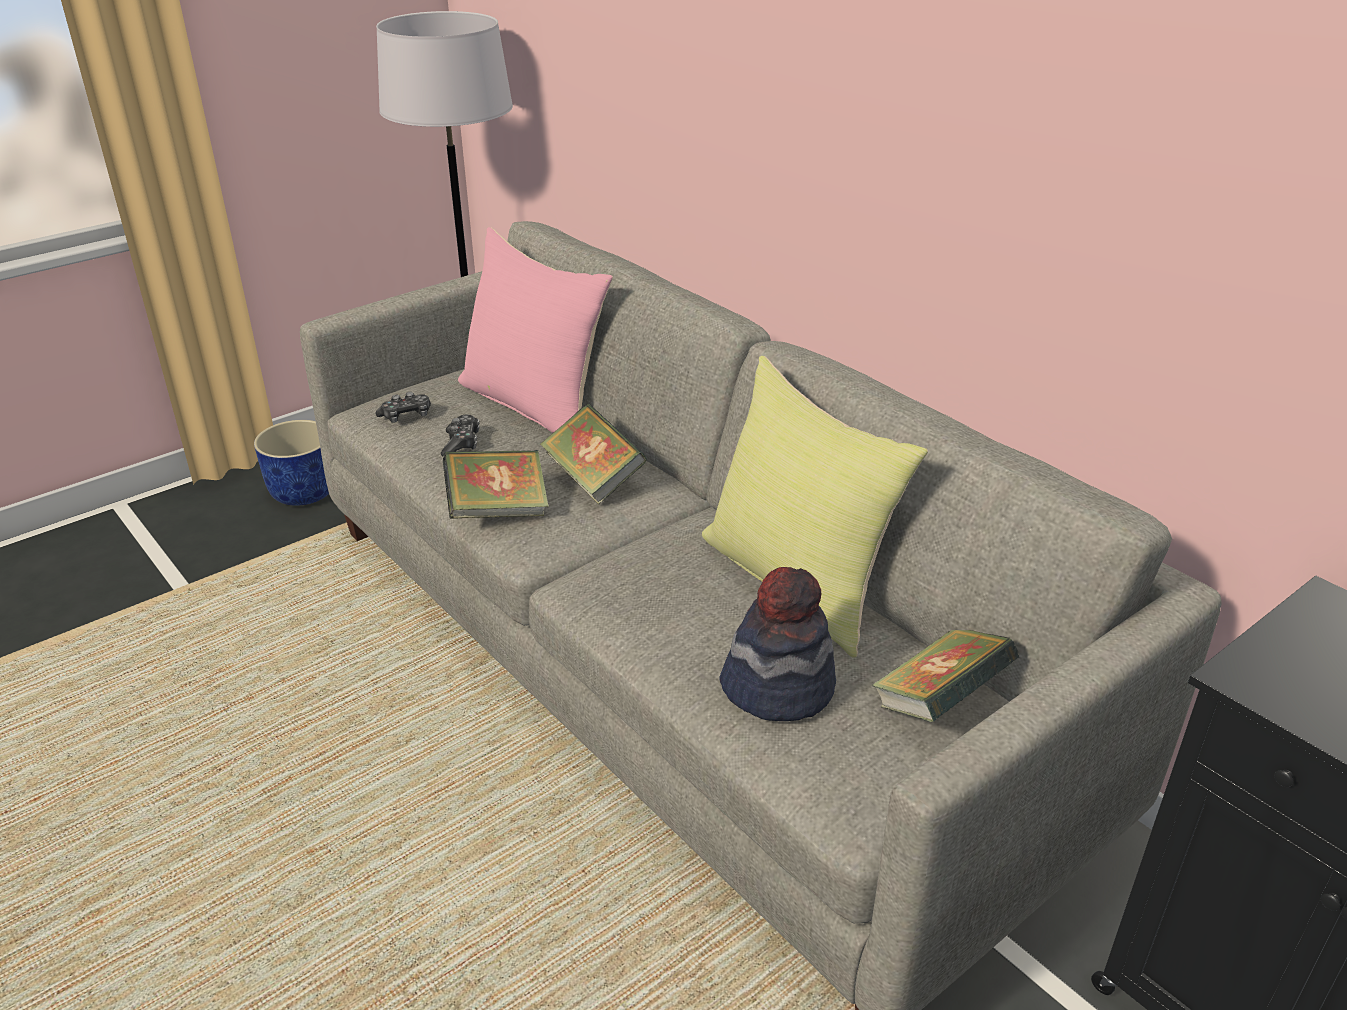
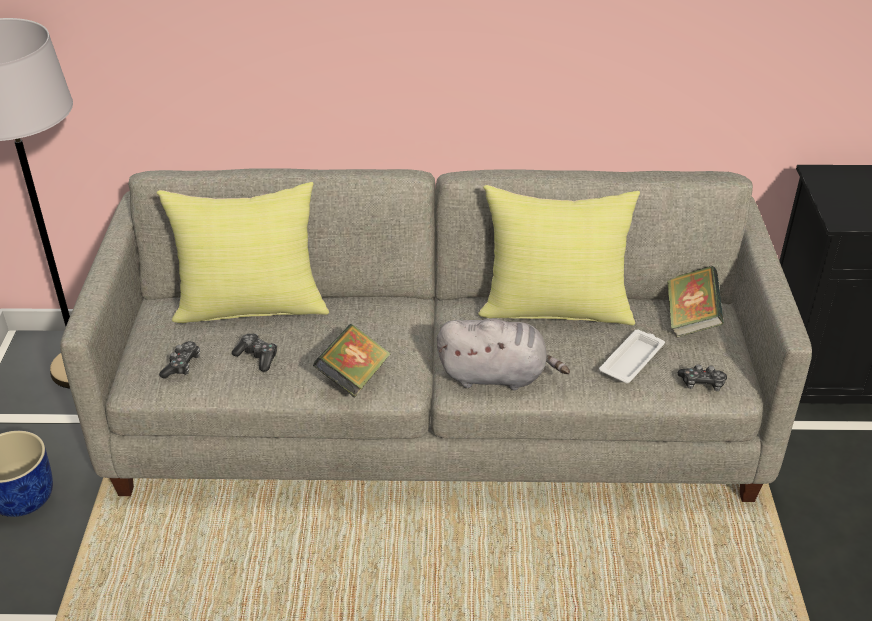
camera: 50 degrees left, 5 degrees up
pink pillow [458,227,613,433] -> yellow pillow [157,182,329,323]
book [540,404,647,504] -> none
hat [719,567,836,721] -> white tray [599,330,665,383]
none -> grey plush toy [437,318,570,390]
none -> game controller [678,364,727,391]

